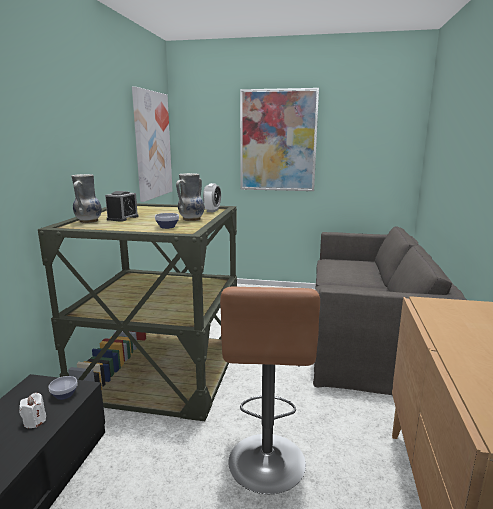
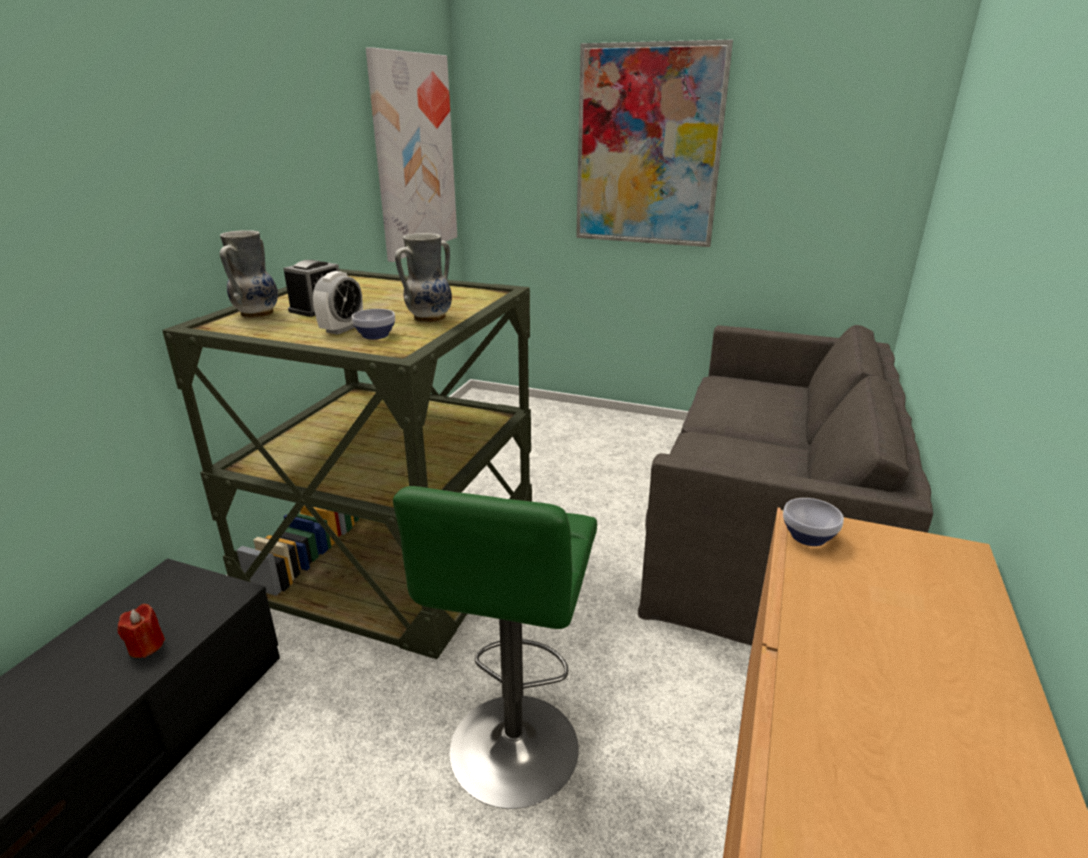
camera: 10 degrees right, 10 degrees up
white candle [19,393,46,428] -> red candle [117,604,165,658]
bowl [49,376,78,400] -> bowl moved to [783,498,844,546]
alarm clock [203,183,221,212] -> alarm clock moved to [313,271,363,335]
brown stool [220,287,320,494] -> green stool [393,486,597,809]

